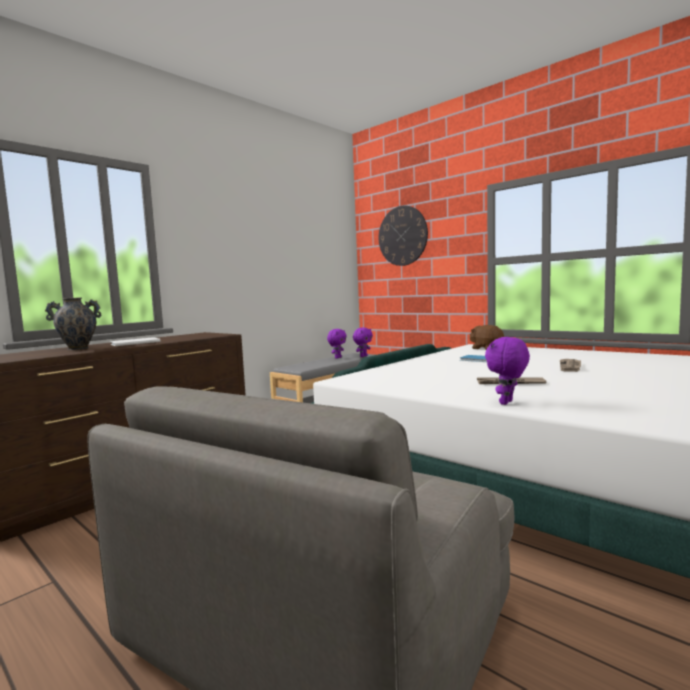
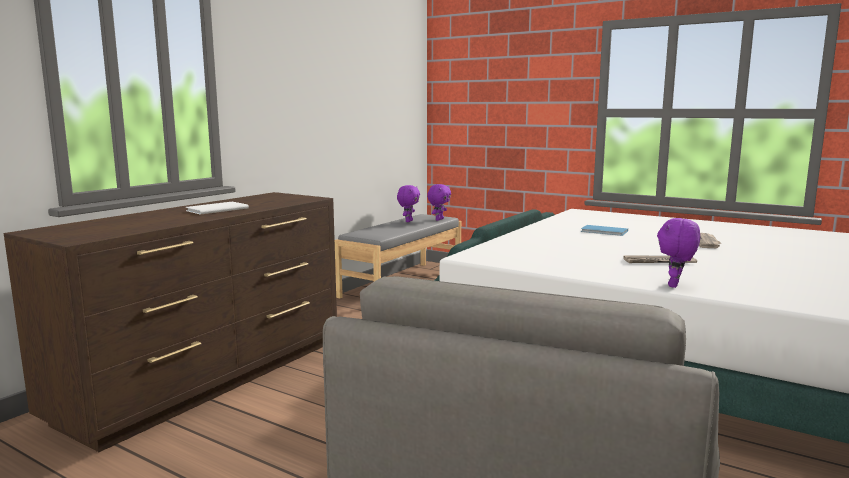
camera: 10 degrees left, 5 degrees up
vase [45,297,101,350] -> none
wall clock [379,205,428,266] -> none
brown plush toy [469,325,504,350] -> none

